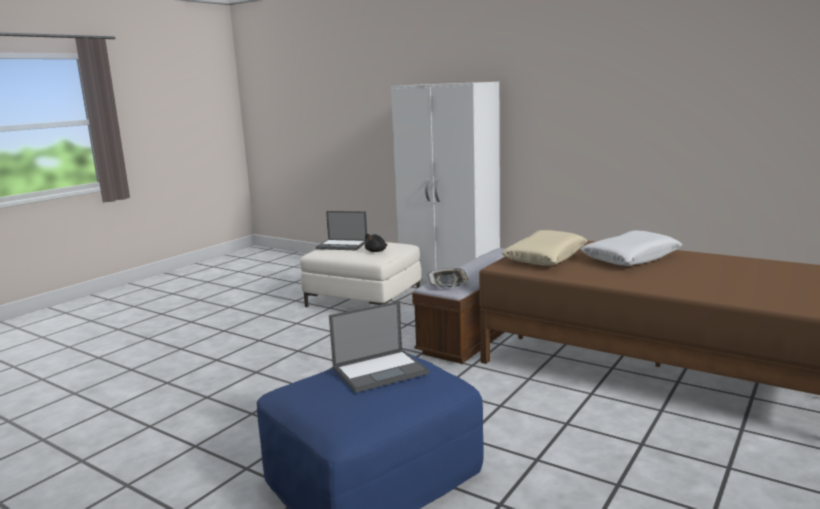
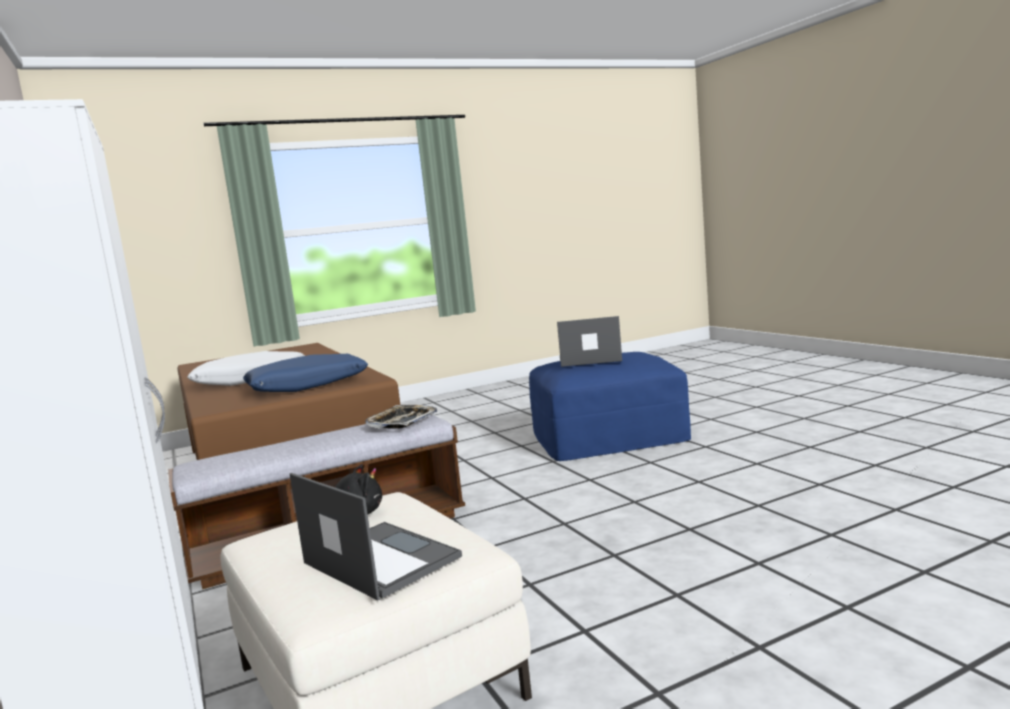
camera: 150 degrees left, 5 degrees down
beige pillow [502,230,587,266] -> blue pillow [243,354,368,392]

